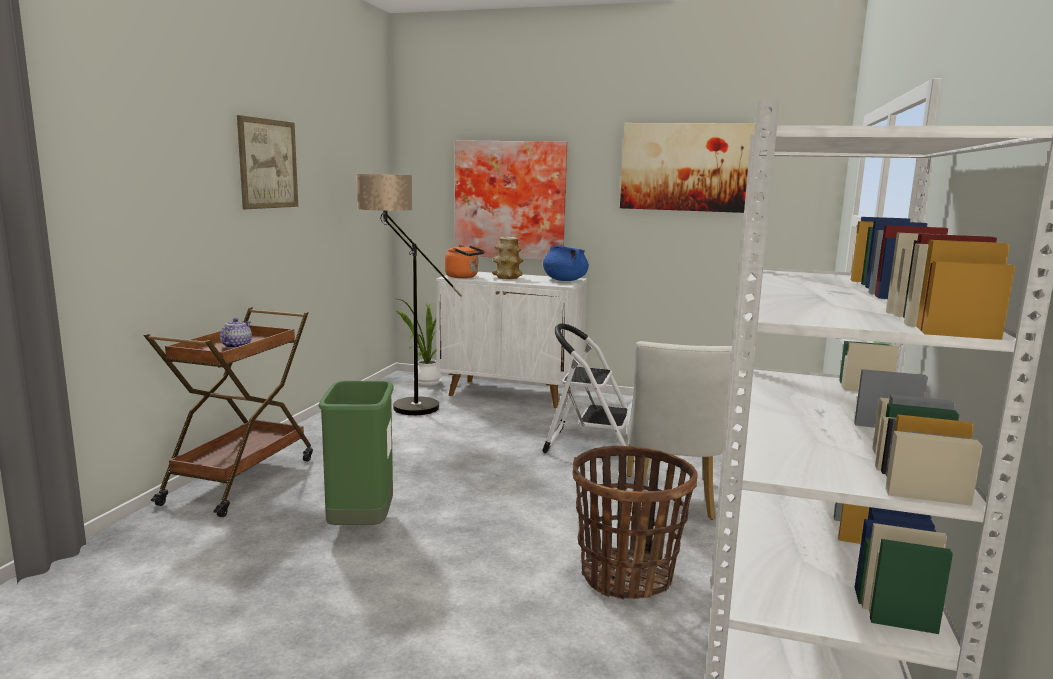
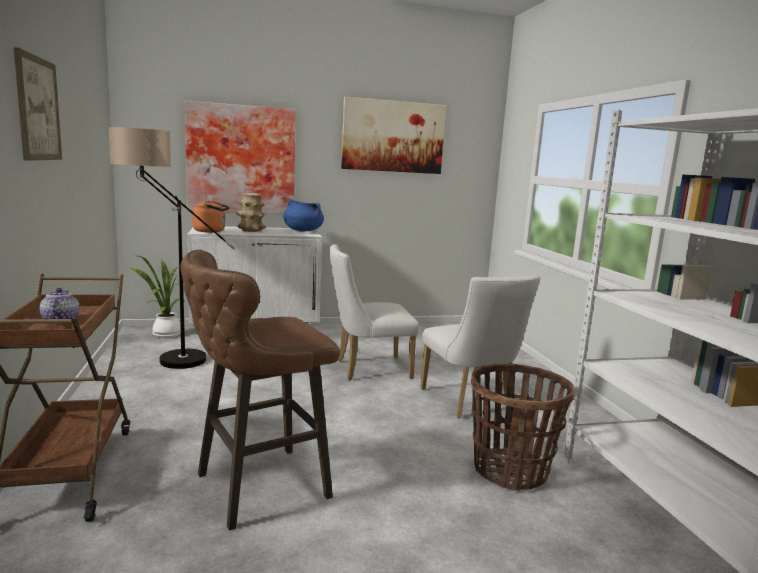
camera: 30 degrees left, 0 degrees up
green trash can [318,381,394,525] -> brown stool [181,249,340,531]
step ladder [542,323,635,463] -> white chair [329,244,419,381]

